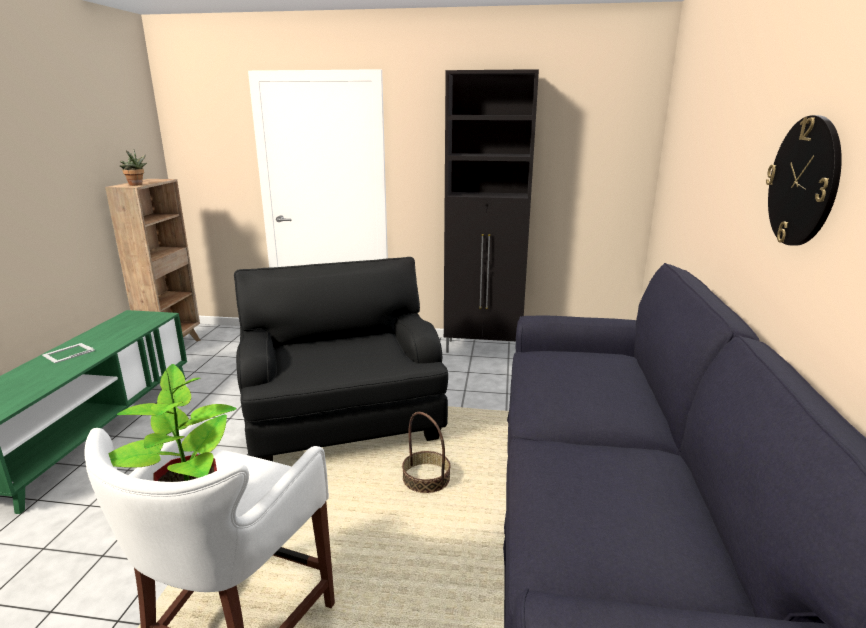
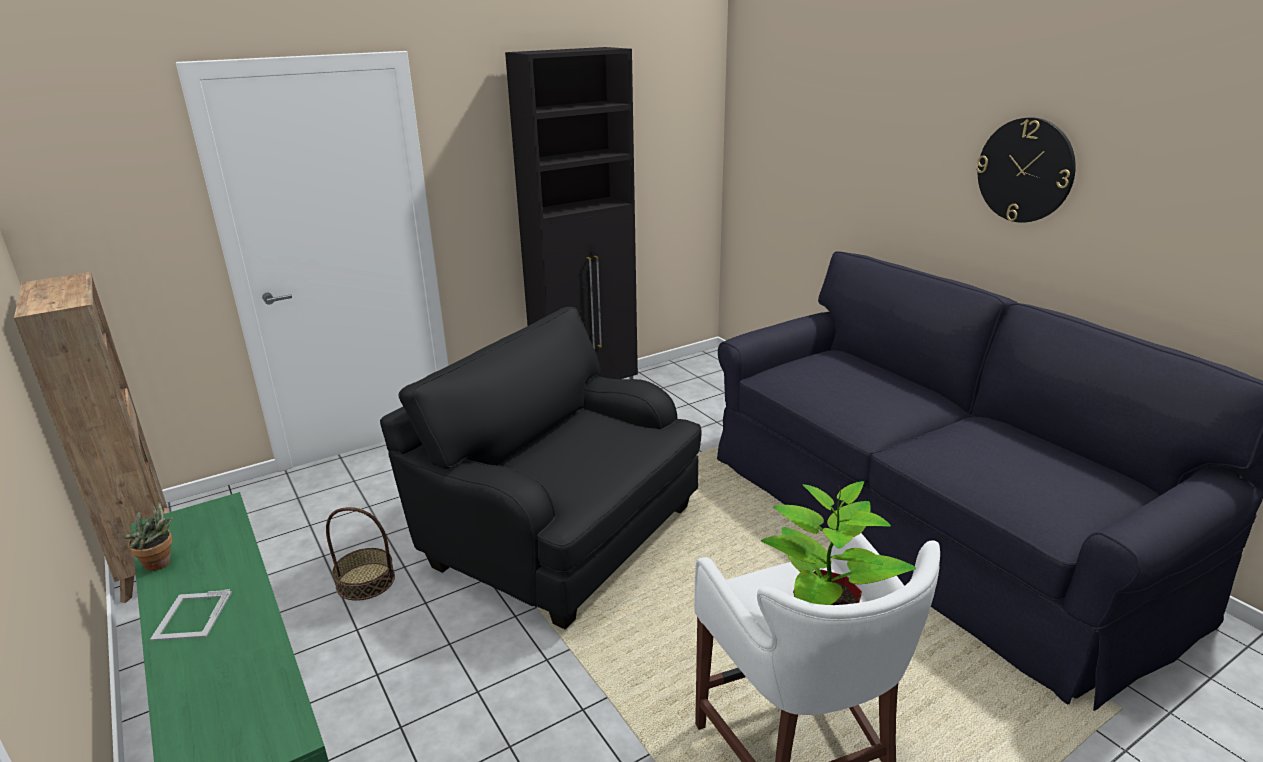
camera: 40 degrees left, 5 degrees up
potted plant [120,150,147,186] -> potted plant moved to [124,502,173,571]
basket [402,412,450,493] -> basket moved to [326,507,395,601]

